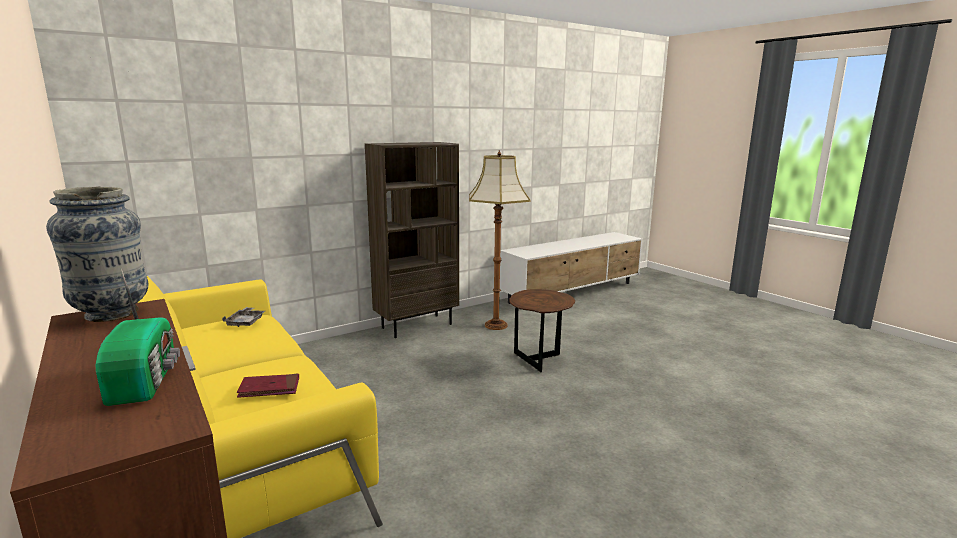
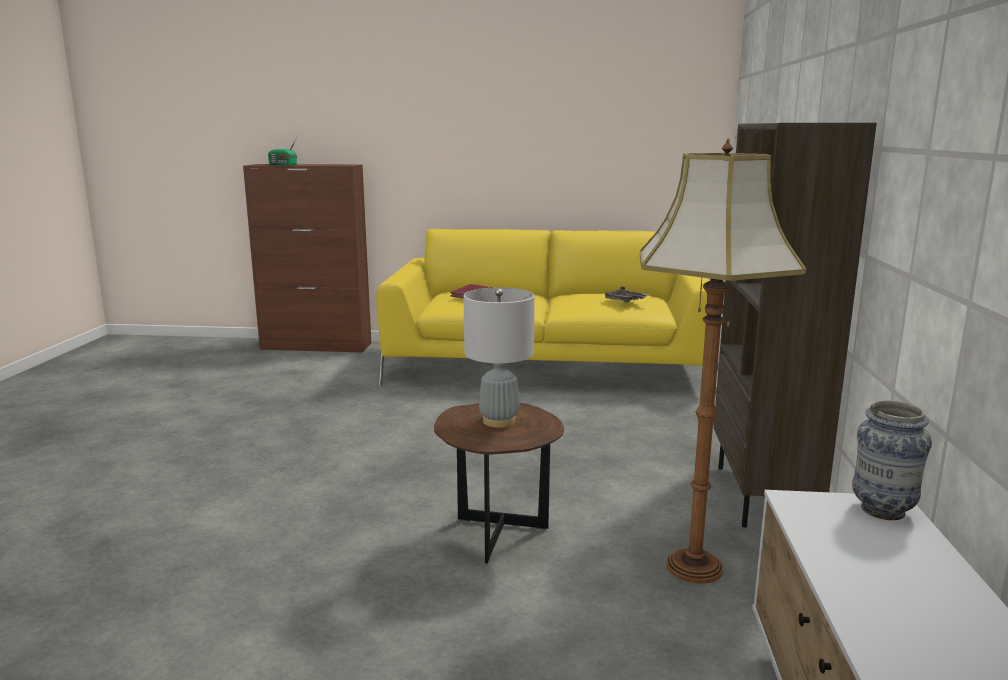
camera: 130 degrees right, 0 degrees up
vase [46,187,148,322] -> vase moved to [852,400,932,520]
none -> grey table lamp [463,287,535,428]

